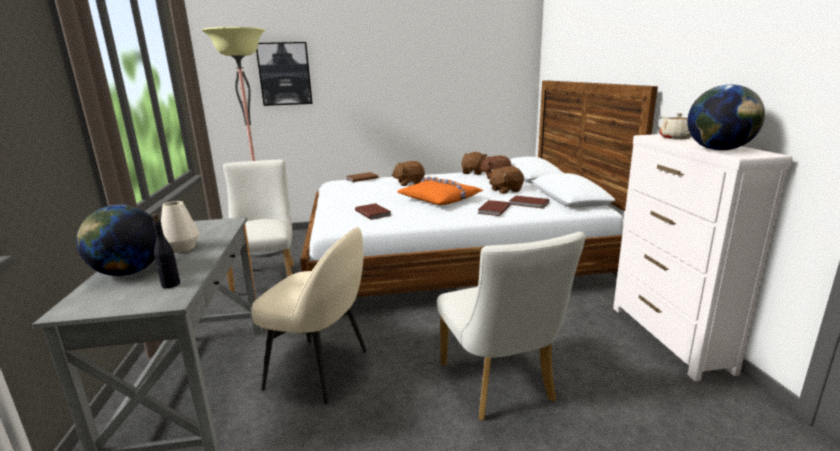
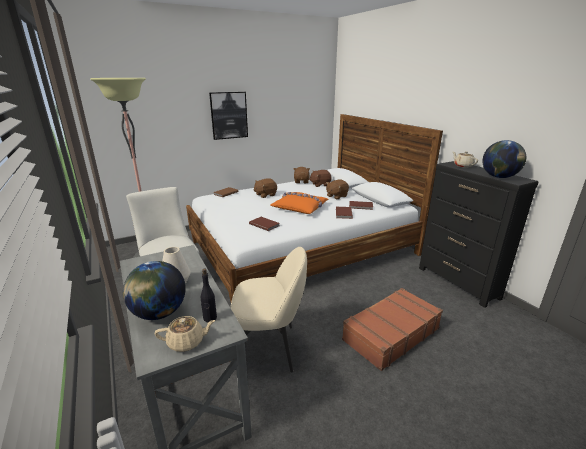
camera: 20 degrees left, 5 degrees up
picture [256,42,313,106] -> picture moved to [209,92,248,140]
white chair [437,232,586,420] -> brown suitcase [342,288,443,371]
white dresser [613,134,792,381] -> black dresser [419,161,539,308]
none -> beige teapot [155,316,216,352]

